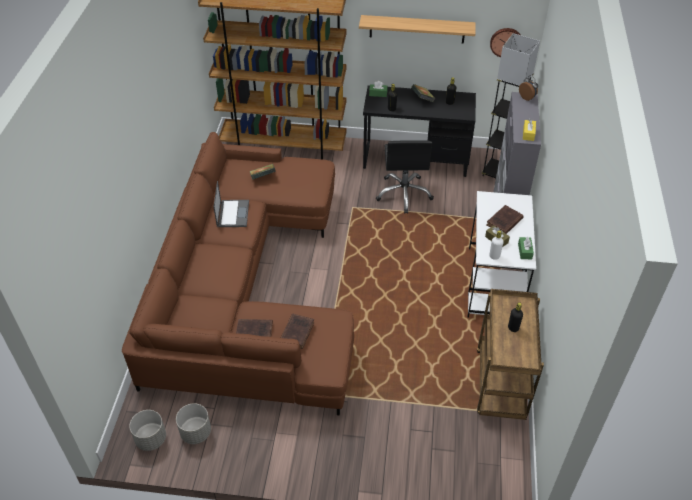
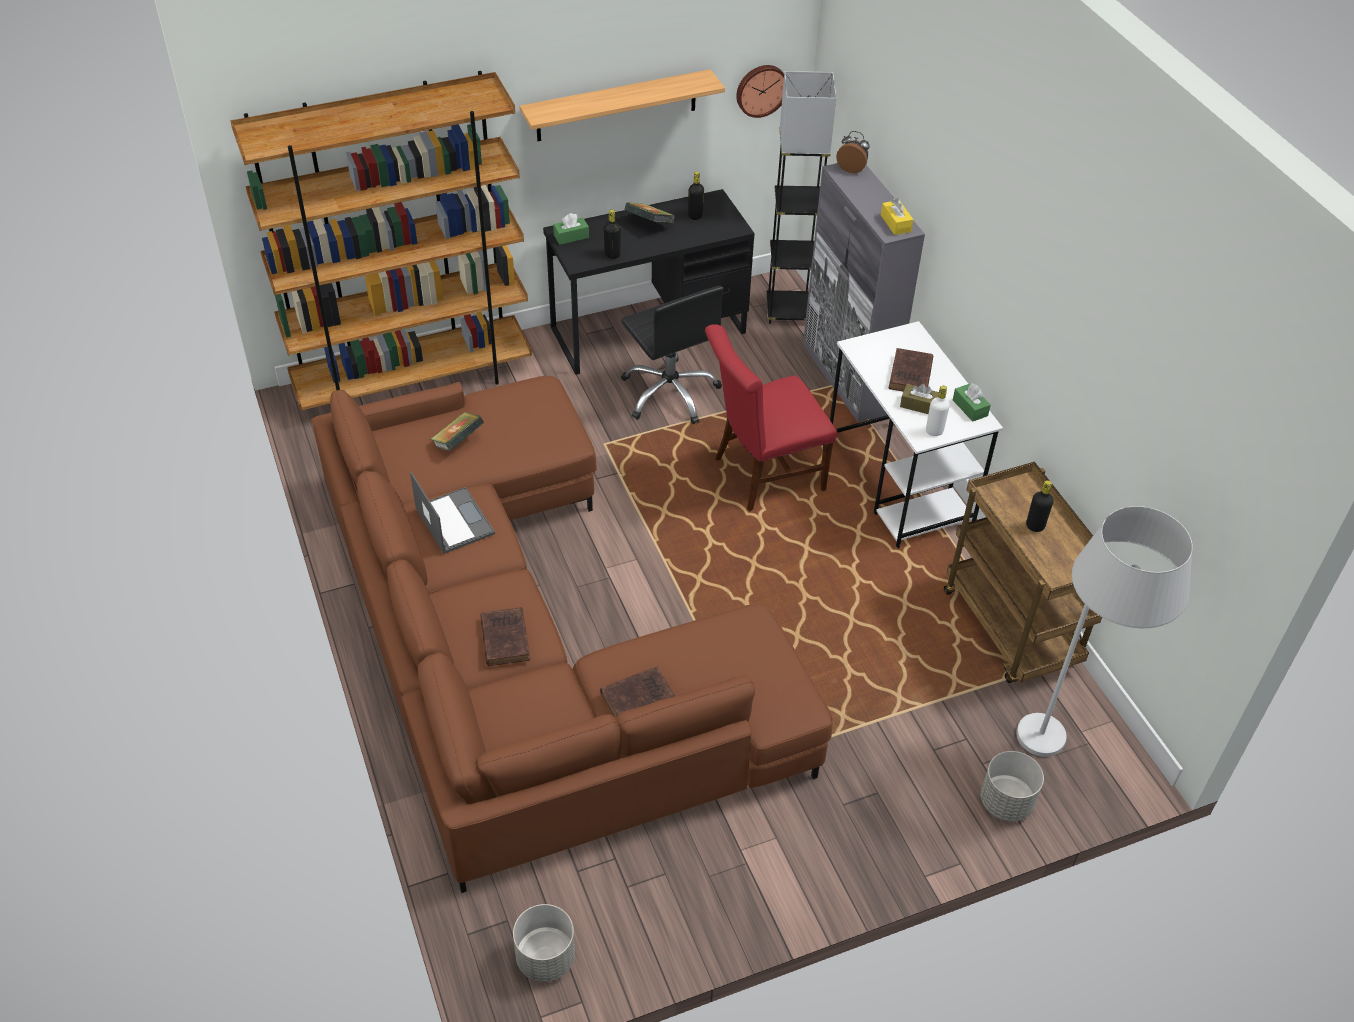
camera: 30 degrees left, 0 degrees up
grey planter [176,403,211,444] -> grey planter moved to [981,751,1044,821]
brown book [281,314,315,349] -> brown book moved to [480,607,530,666]
none -> red chair [705,324,837,511]
none -> white floor lamp [1016,506,1193,757]

